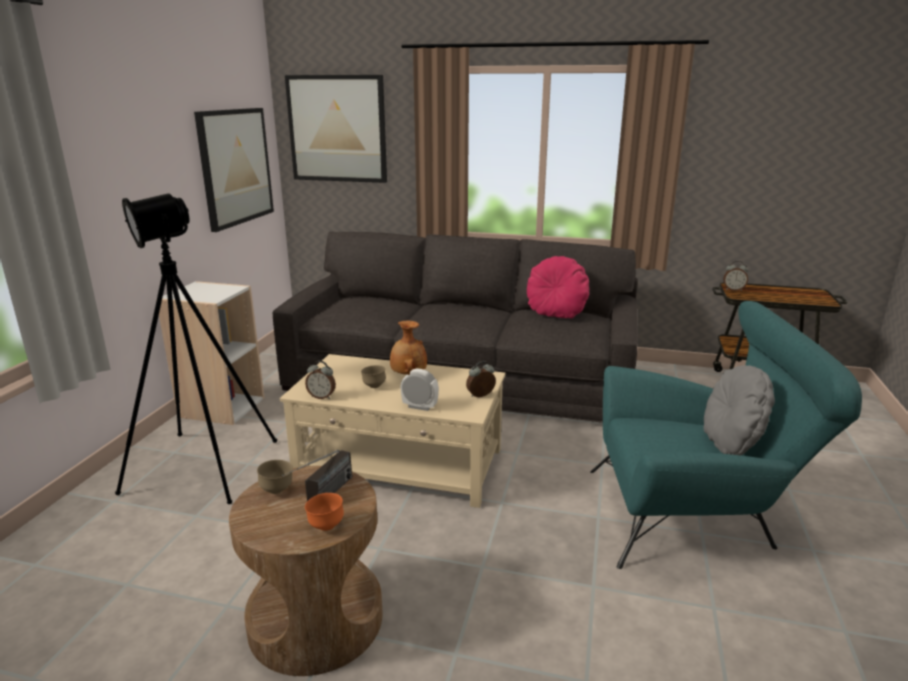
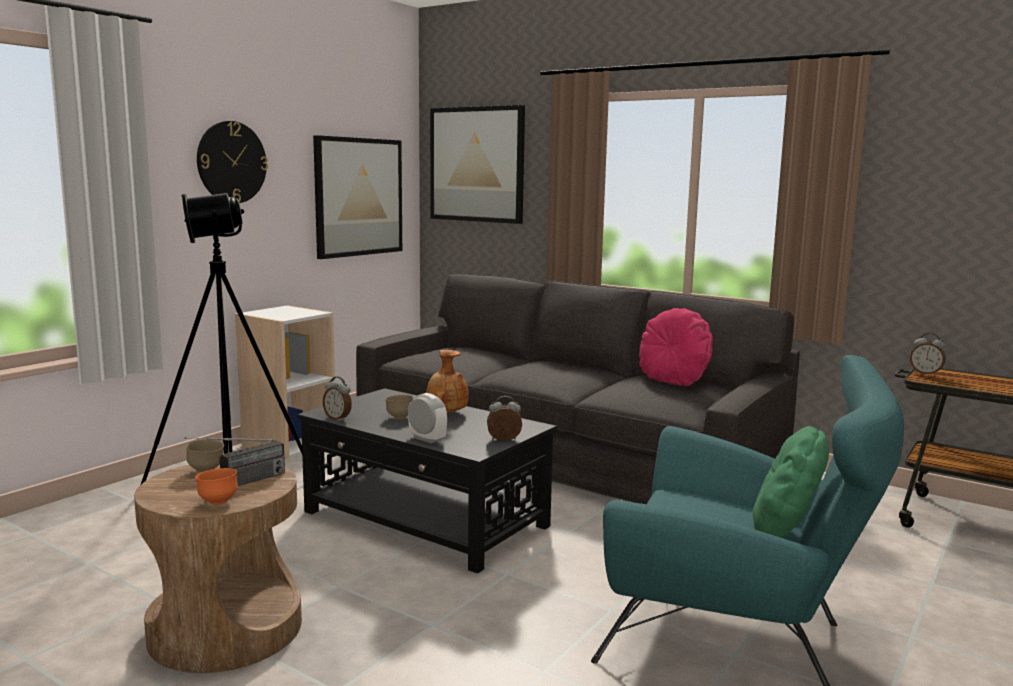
camera: 20 degrees right, 10 degrees down
beige coffee table [280,354,505,508] -> black coffee table [297,388,557,574]
grey pillow [704,365,775,455] -> green pillow [753,426,829,538]
none -> wall clock [197,121,268,203]

